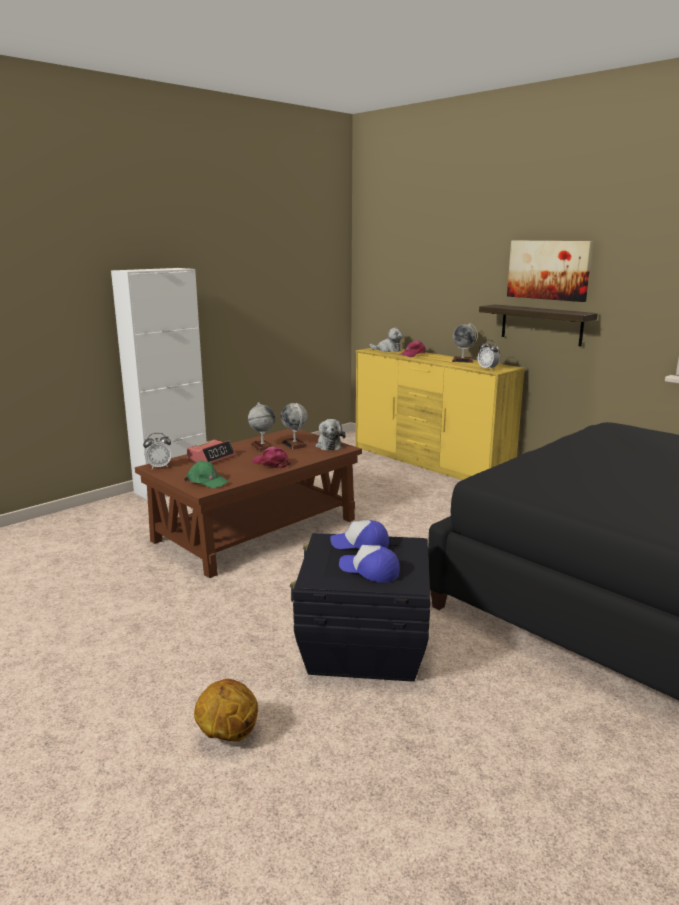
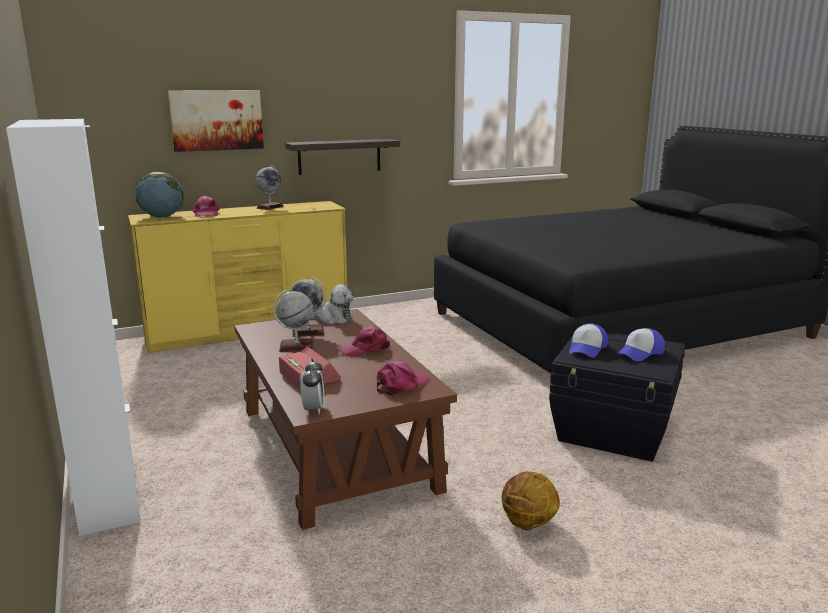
camera: 70 degrees left, 0 degrees up
green cap [184,461,229,488] -> pink cap [377,361,429,396]
basketball [194,679,258,742] -> basketball moved to [502,471,560,531]
plush toy [369,328,403,352] -> globe [135,172,183,217]
alarm clock [478,340,500,370] -> none
picture [507,241,593,302] -> picture moved to [168,90,264,152]

